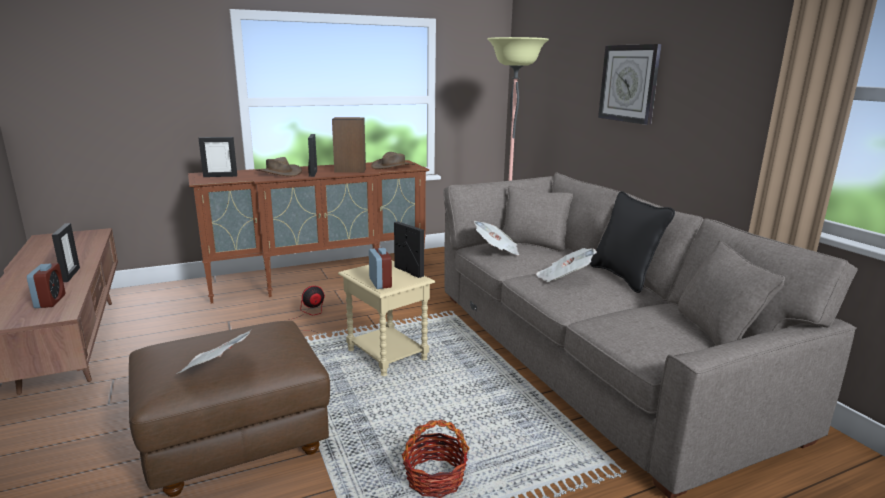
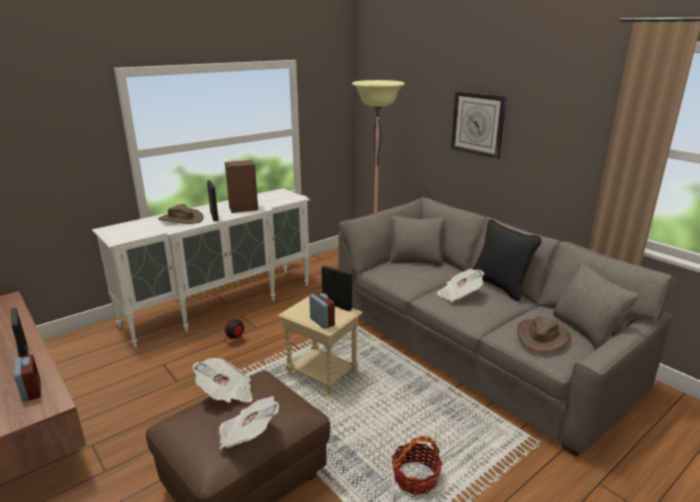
camera: 15 degrees left, 5 degrees up
brown cabinet [188,160,429,303] -> white cabinet [92,188,310,348]
picture frame [198,137,237,177] -> none
brown hat [371,152,415,169] -> brown hat moved to [517,316,571,352]
newspaper [474,221,519,255] -> newspaper moved to [193,358,252,403]

